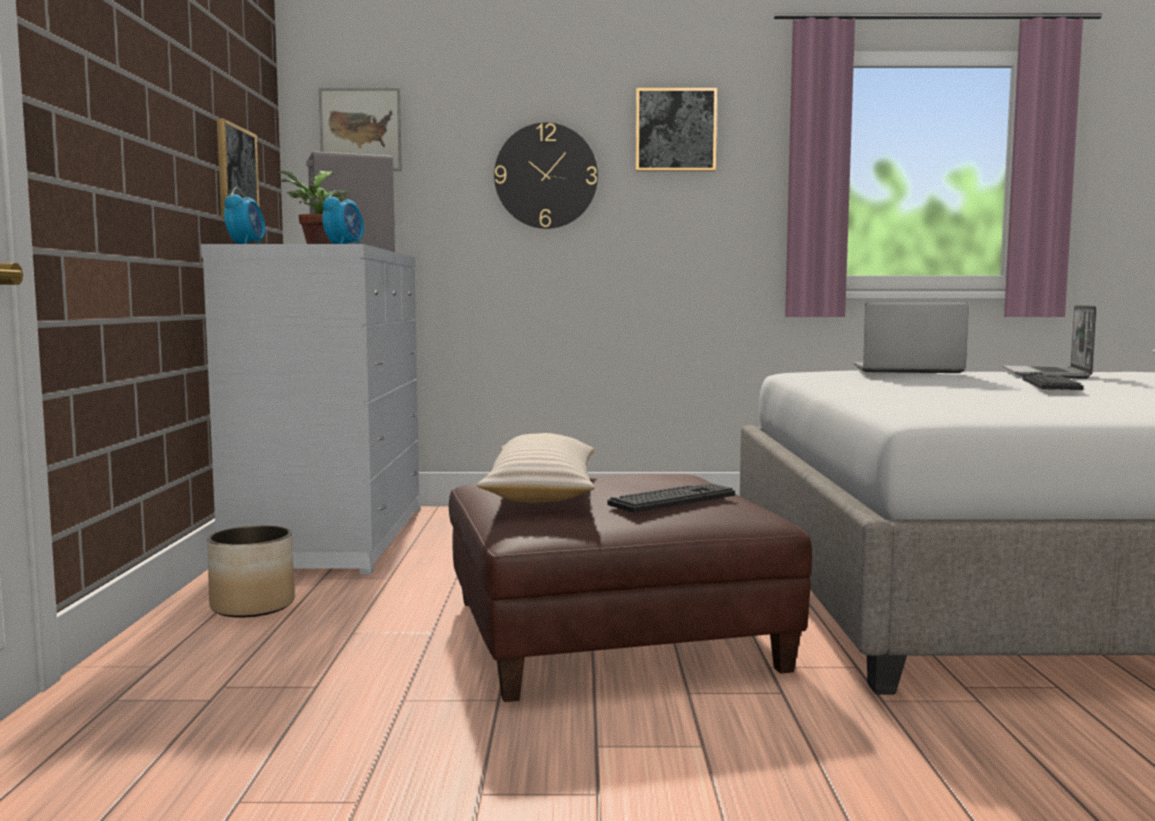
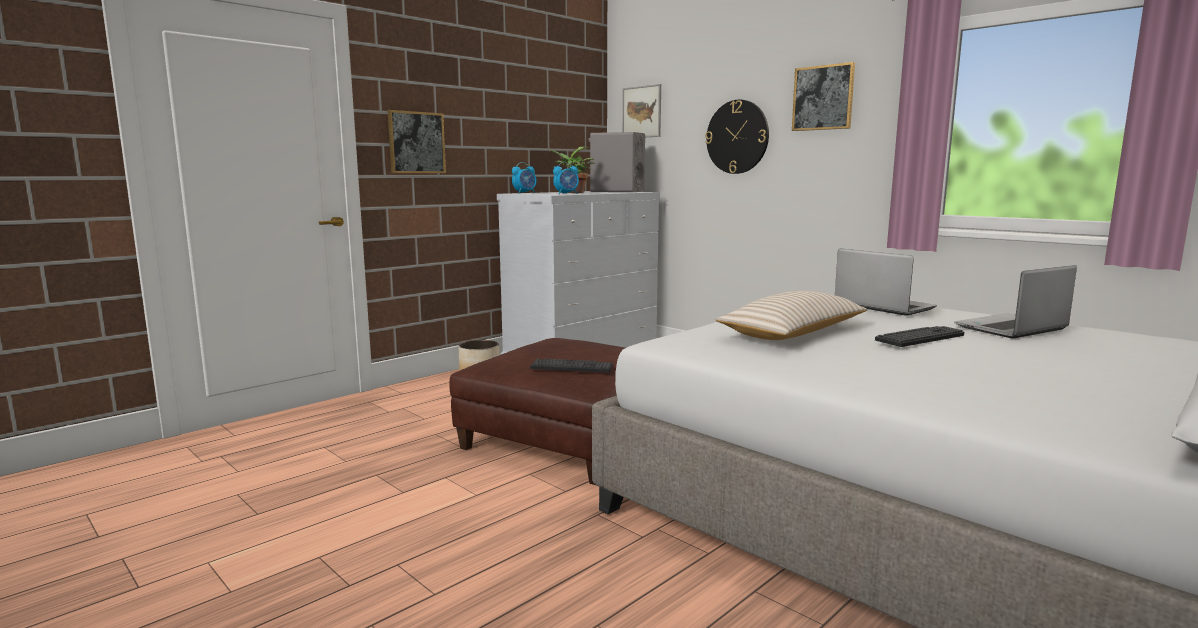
camera: 45 degrees right, 5 degrees up
picture [217,118,260,218] -> picture moved to [388,110,446,173]
beige pillow [477,433,595,503] -> beige pillow moved to [715,291,868,340]

